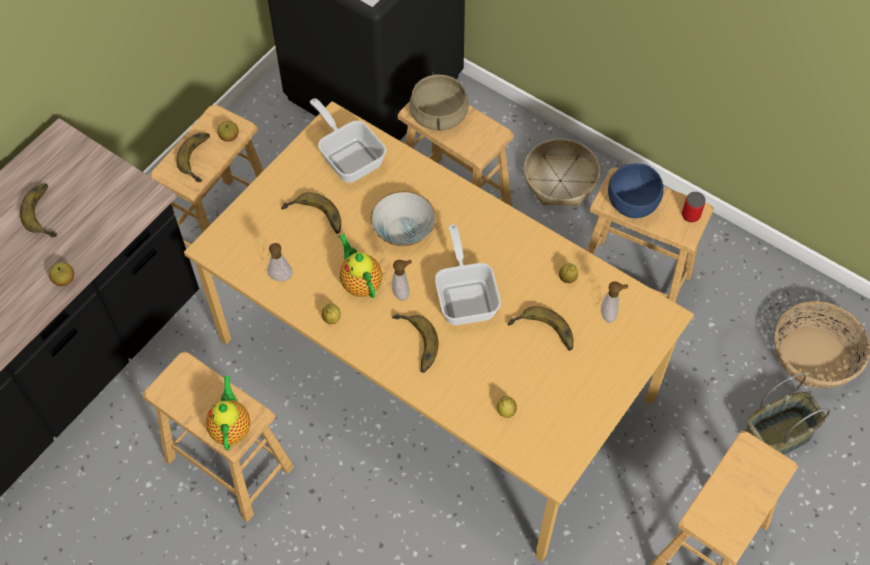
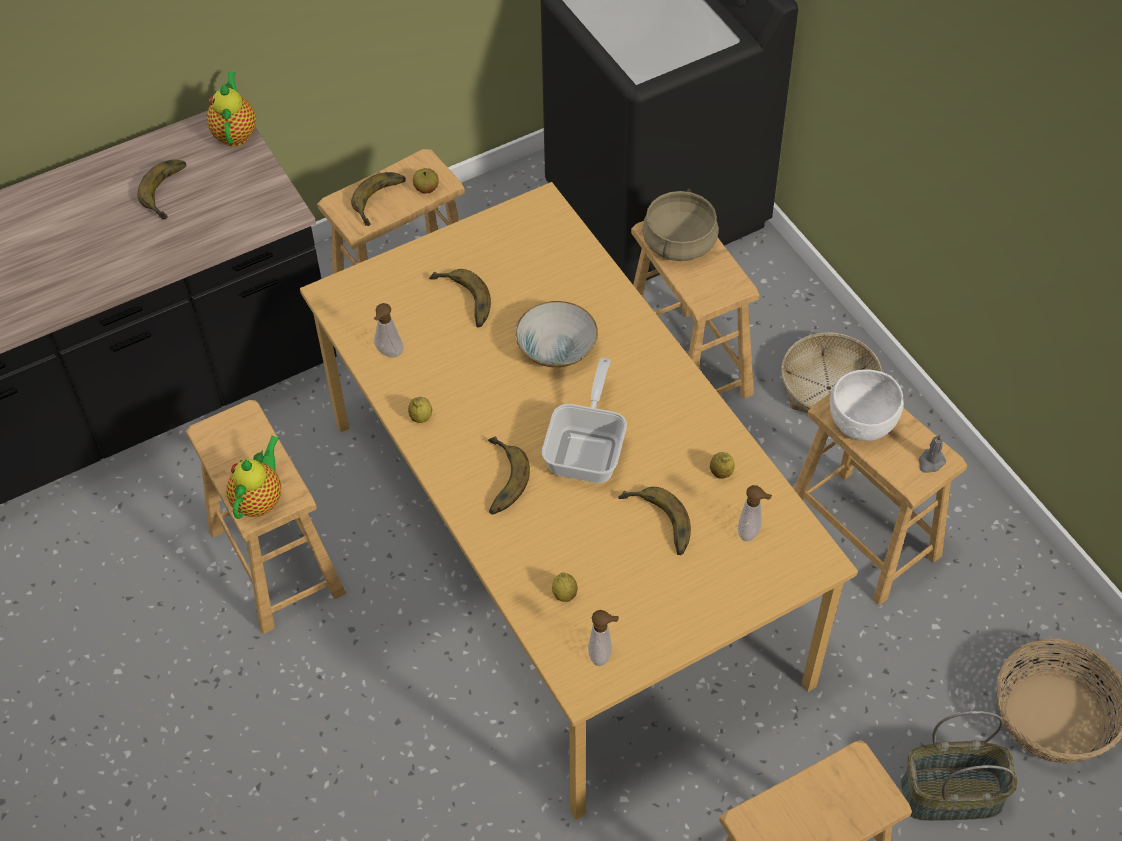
camera: 25 degrees right, 5 degrees down
apple [49,262,74,286] -> none
frying pan [310,98,386,183] -> none
teapot [338,234,382,298] -> teapot moved to [207,72,256,147]
soap dispenser [391,260,412,301] -> soap dispenser moved to [588,610,619,666]
blue bowl [608,163,664,218] -> white bowl [830,369,904,441]
can [682,192,705,222] -> grey candle [919,433,946,473]

